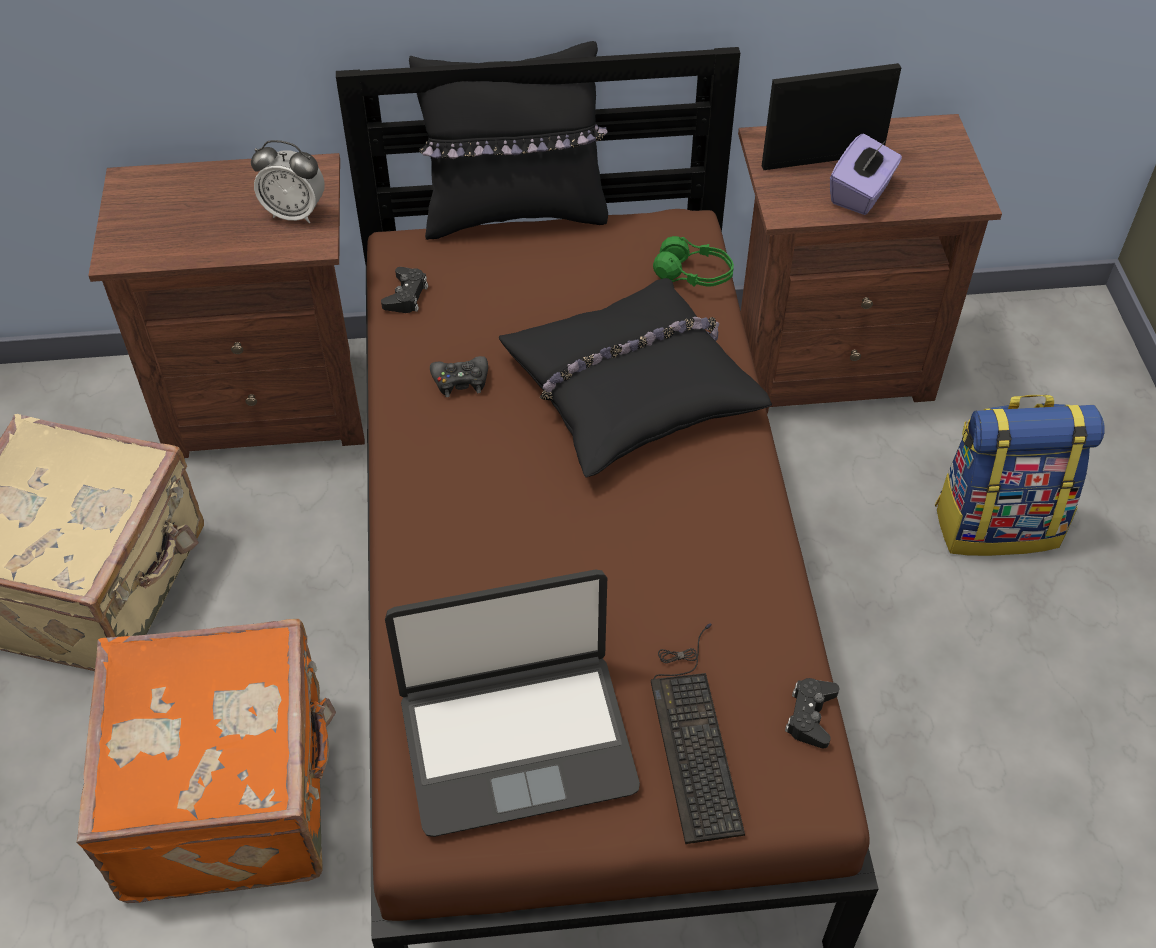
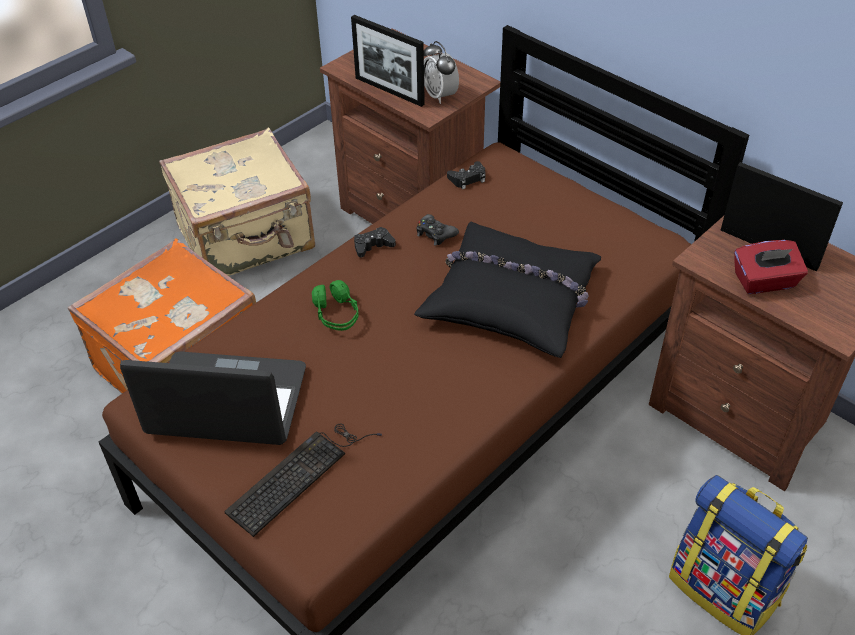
camera: 50 degrees right, 5 degrees down
laptop [385,570,640,837] -> laptop turned 150 degrees clockwise [120,351,306,445]
black pillow [409,41,608,240] -> none
green headphones [653,236,734,287] -> green headphones moved to [312,280,359,331]
black game controller [785,678,839,749] -> black game controller moved to [354,227,396,257]
purple tissue box [830,133,902,215] -> red tissue box [734,240,808,294]
none -> picture frame [351,15,425,107]

